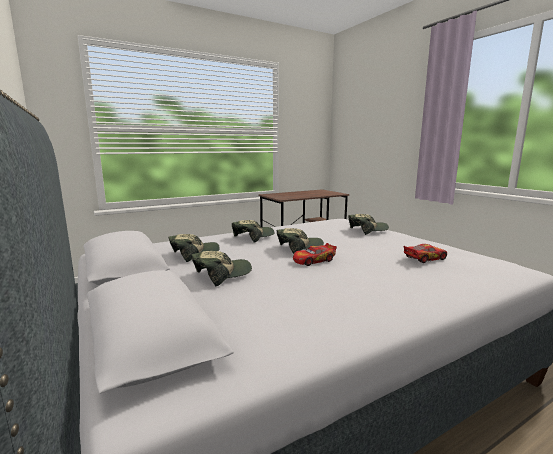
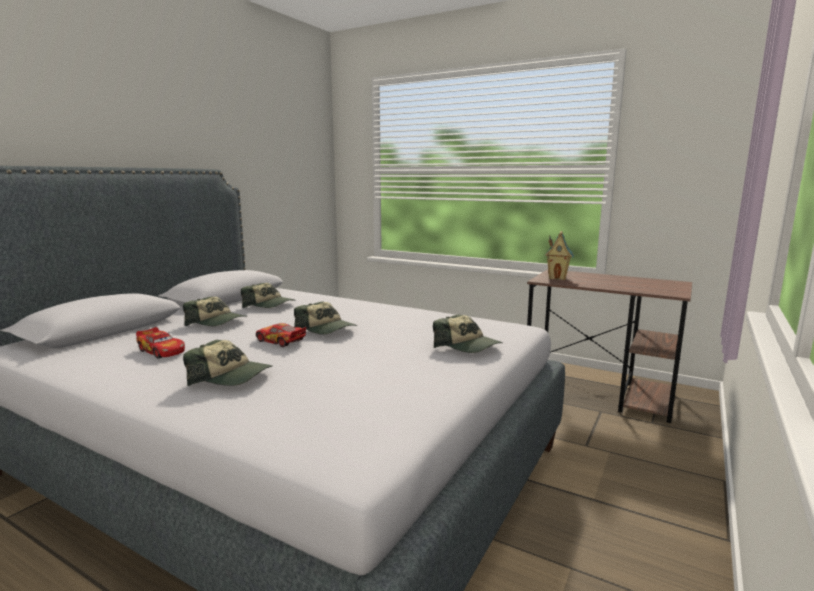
camera: 60 degrees right, 0 degrees up
cap [232,220,275,243] -> cap moved to [183,340,272,386]
toy car [403,244,447,263] -> toy car moved to [136,327,185,359]
none -> toy house [545,231,574,280]

